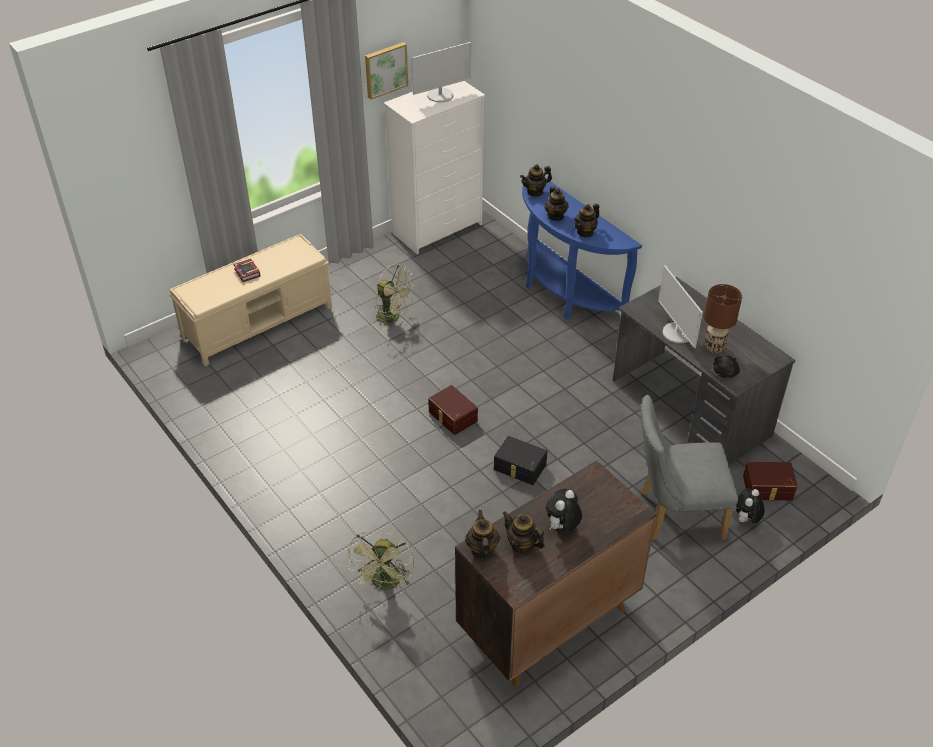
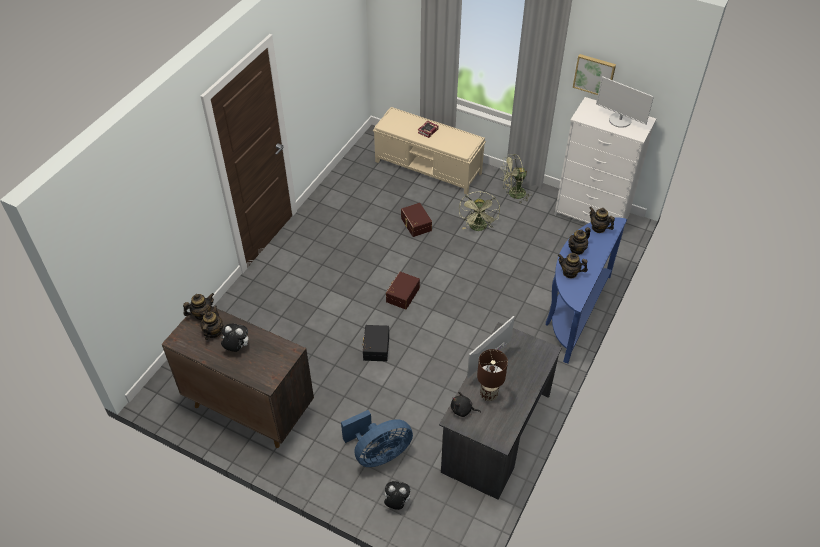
camera: 65 degrees right, 5 degrees up
green fan [347,531,415,590] -> green fan moved to [501,154,532,203]
grey chair [641,395,738,540] -> blue fan [341,410,413,467]
brown storage box [743,462,798,500] -> brown storage box moved to [401,203,432,237]

